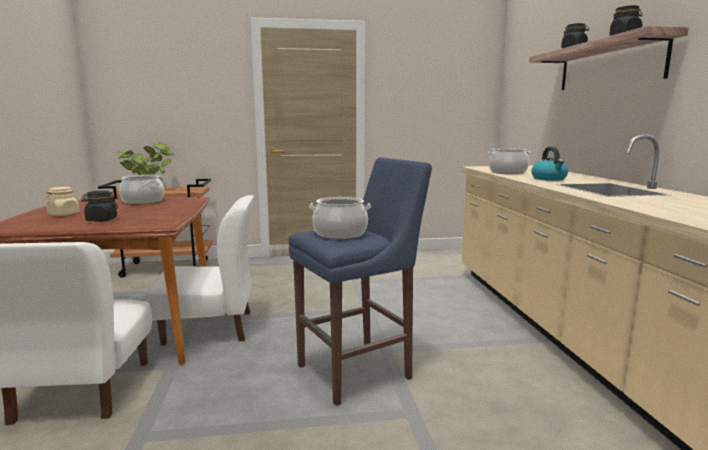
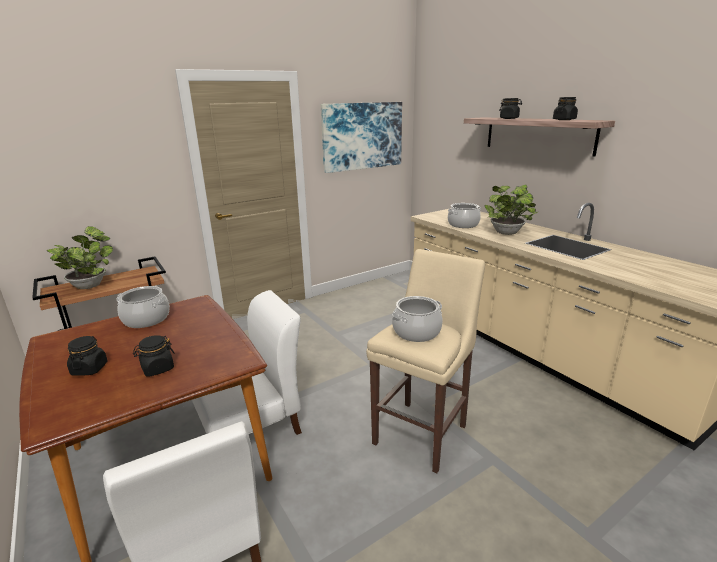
camera: 25 degrees left, 10 degrees up
beige jar [46,187,80,216] -> black jar [67,336,108,376]
blue stool [289,157,432,406] -> beige stool [366,249,485,473]
kettle [532,147,568,181] -> potted plant [484,184,539,235]
none -> picture [321,102,402,173]

